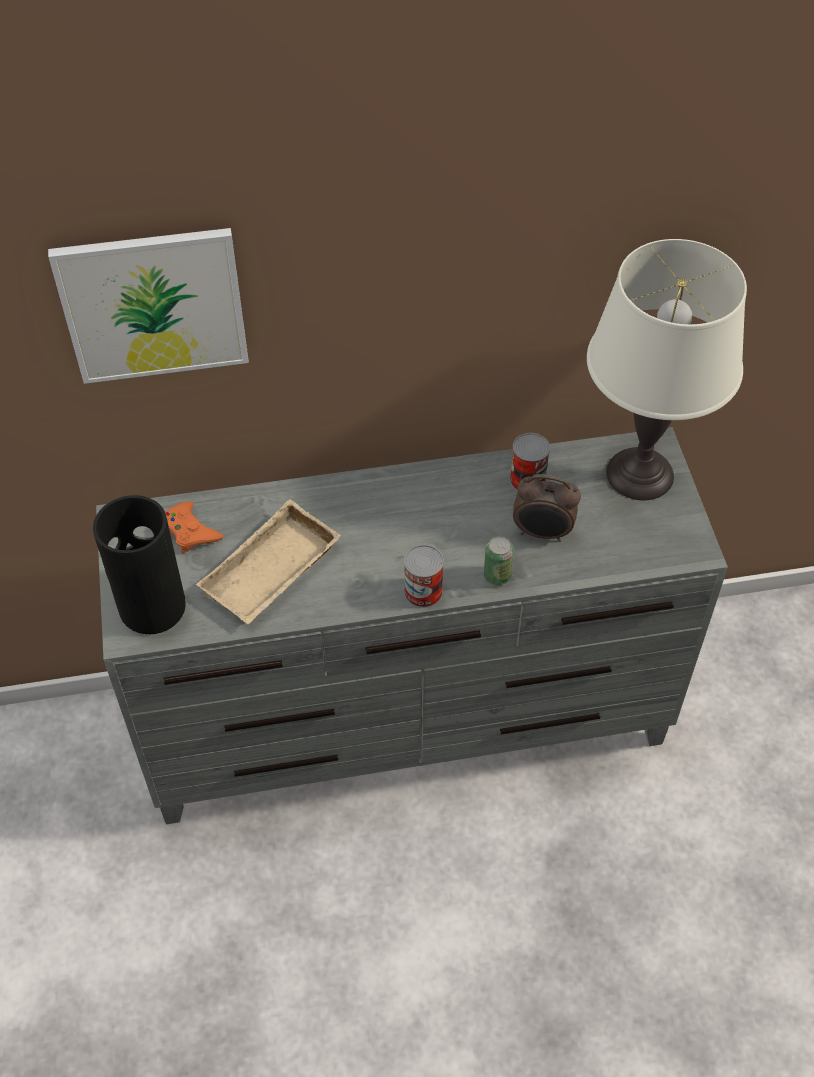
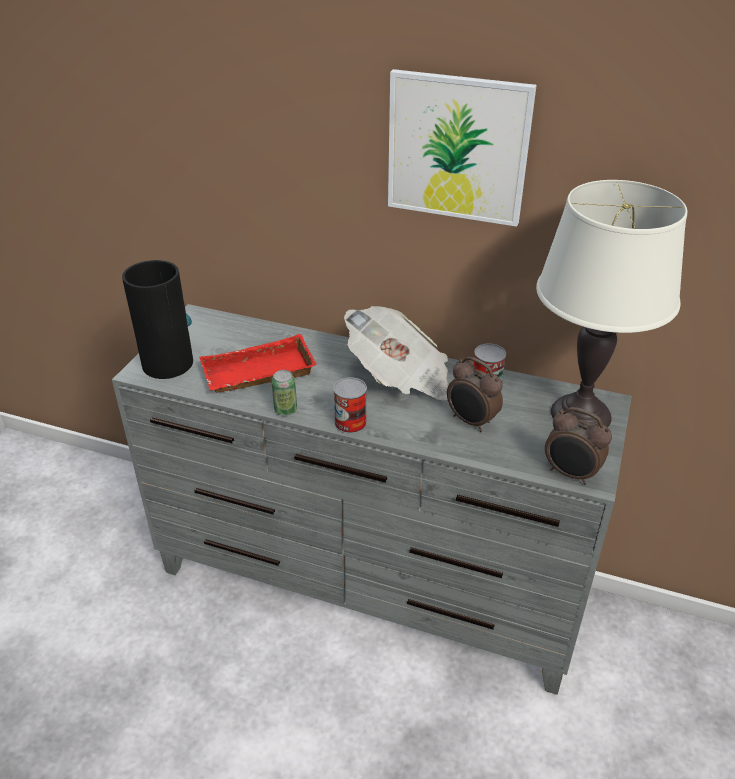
camera: 30 degrees right, 15 degrees down
picture [48,228,249,384] -> picture moved to [388,69,537,227]
orange game controller [165,502,223,553] -> none
beige tray [196,499,341,625] -> red tray [199,334,317,393]
can [484,536,514,585] -> can moved to [271,370,297,416]
none -> newspaper [344,306,448,401]
none -> alarm clock [545,407,612,485]

